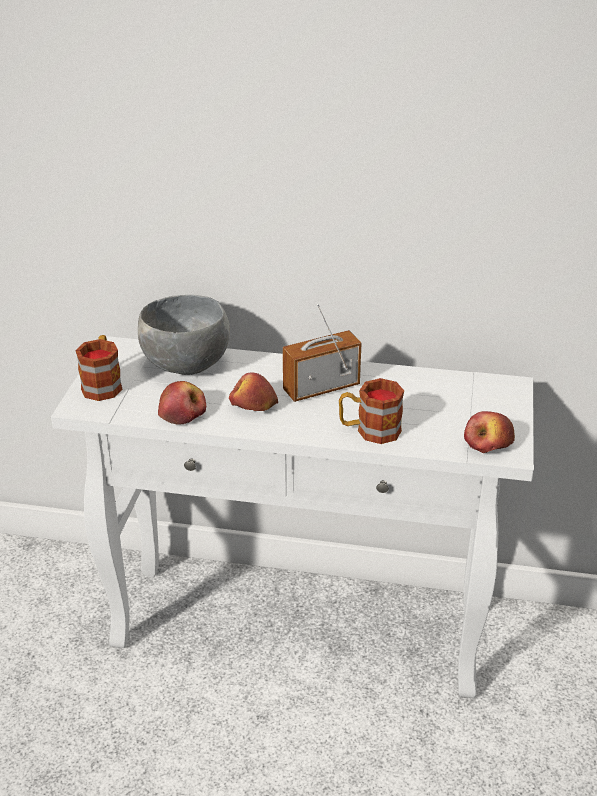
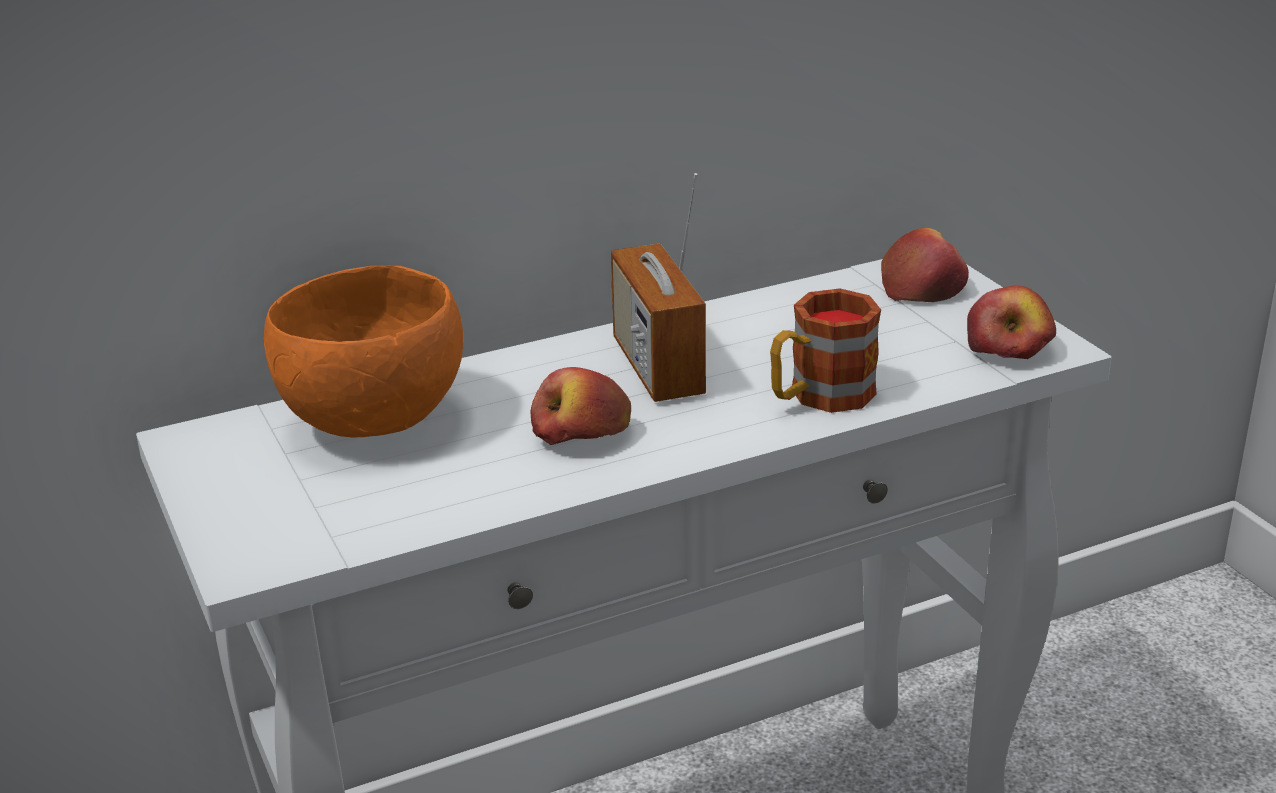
camera: 35 degrees left, 5 degrees down
mug [76,335,122,401] -> none
grey bowl [138,295,230,375] -> orange bowl [264,266,463,437]
apple [158,381,206,425] -> apple moved to [881,228,969,302]
radio [283,304,362,402] -> radio turned 45 degrees counterclockwise [611,173,706,402]

